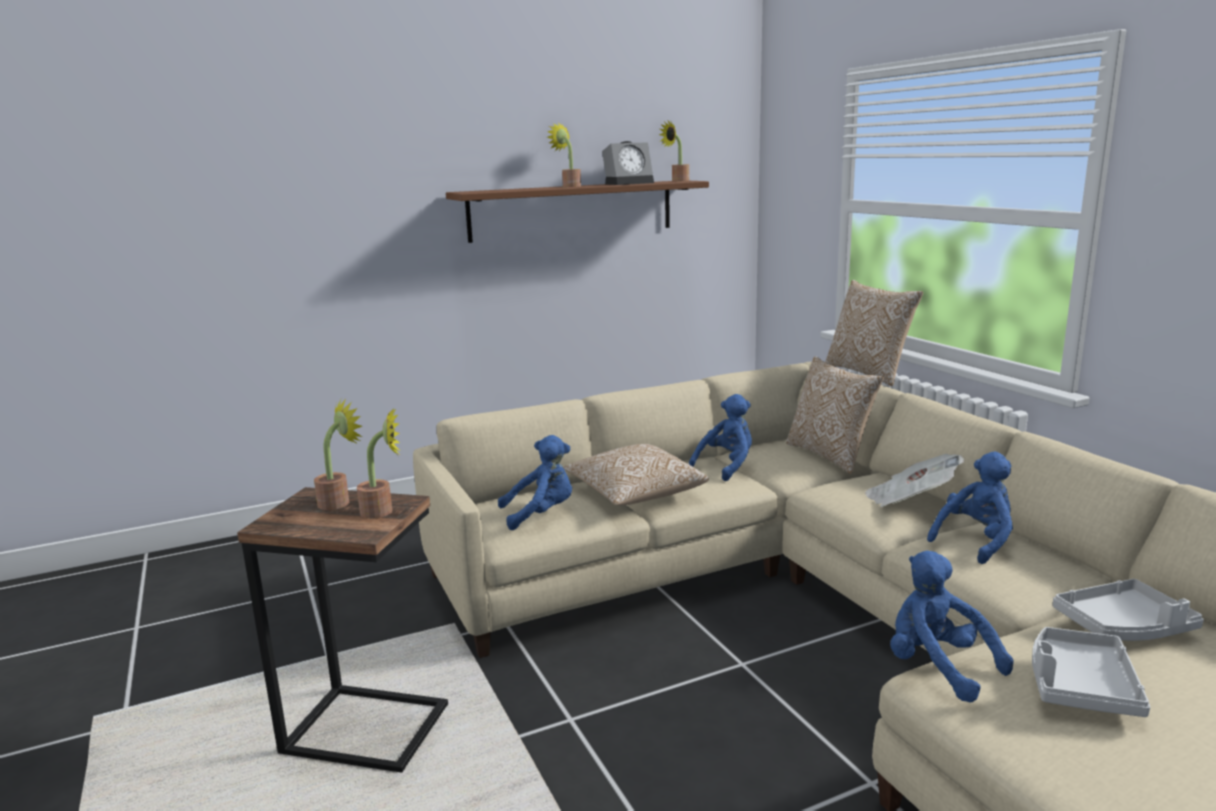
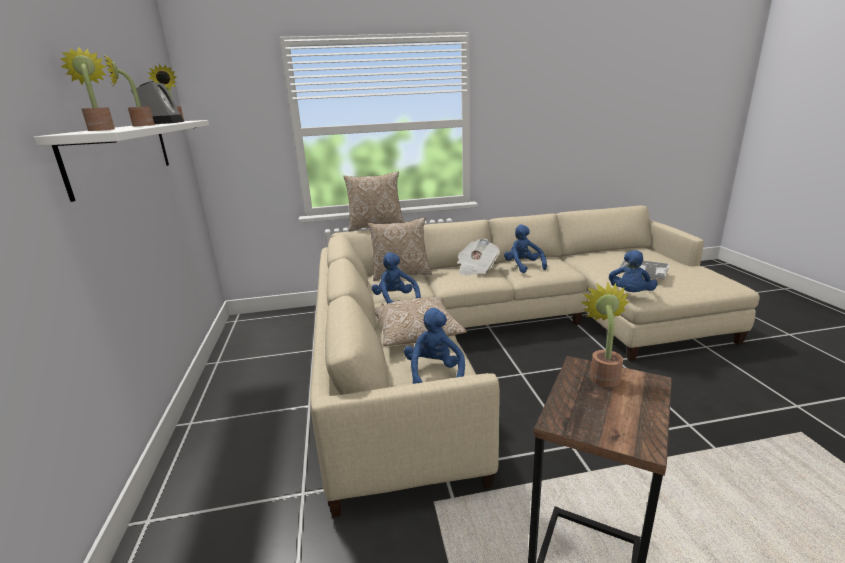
camera: 75 degrees left, 5 degrees up
potted plant [314,399,363,510] -> potted plant moved to [61,47,115,131]
brown shelf [446,181,709,243] -> white shelf [34,120,209,202]
blue plush toy [890,551,1014,703] -> blue plush toy turned 45 degrees counterclockwise [609,250,658,292]
grey tray [1053,579,1204,641] -> none

